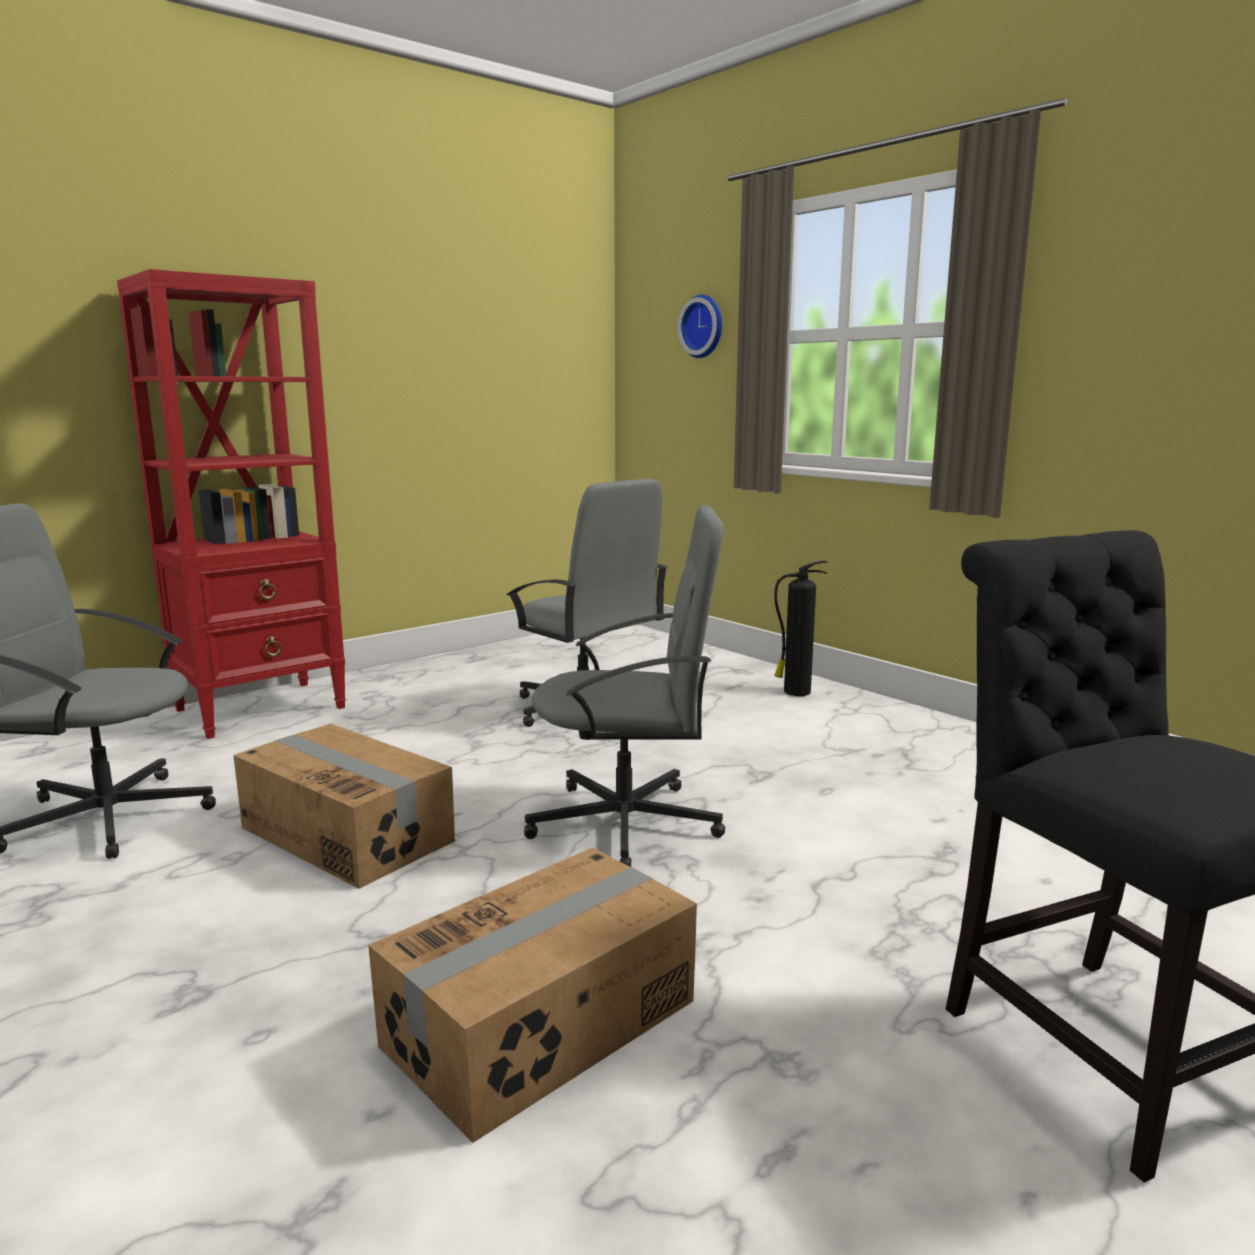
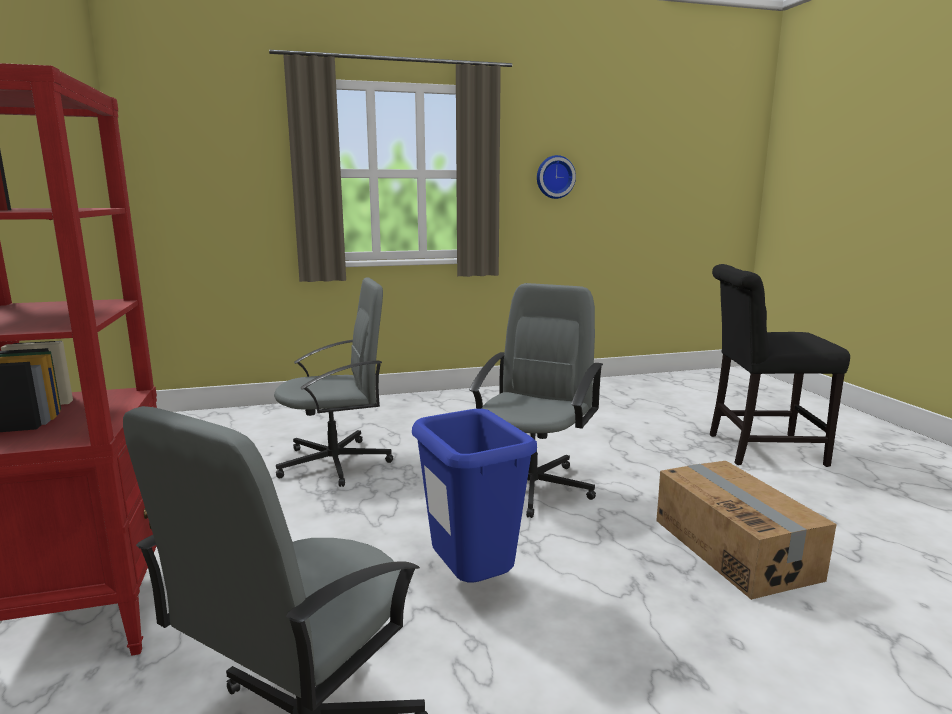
camera: 65 degrees left, 0 degrees up
cardboard box [233,724,455,889] -> blue trash can [412,409,537,583]
wall clock [677,294,722,358] -> wall clock moved to [537,155,576,199]
fire extinguisher [774,561,827,696] -> none

